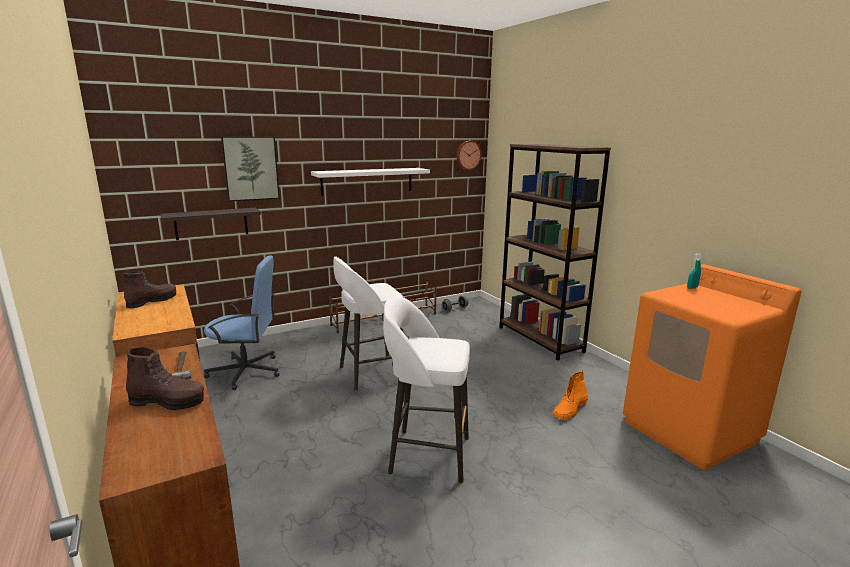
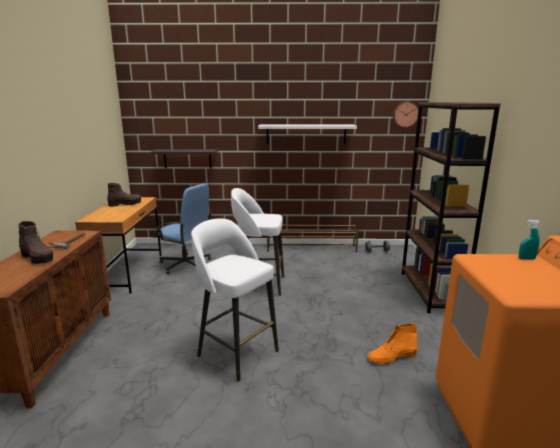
camera: 30 degrees right, 0 degrees up
picture [221,137,280,201] -> none

